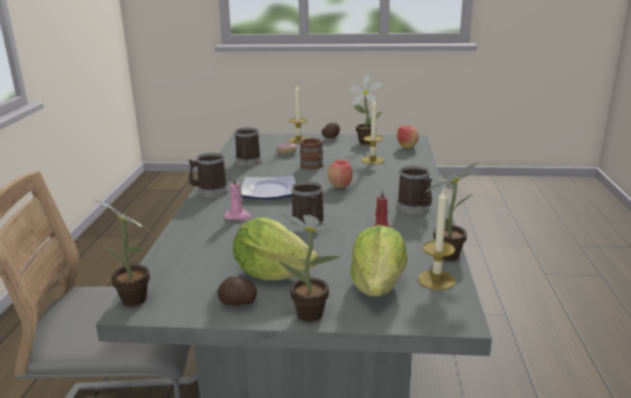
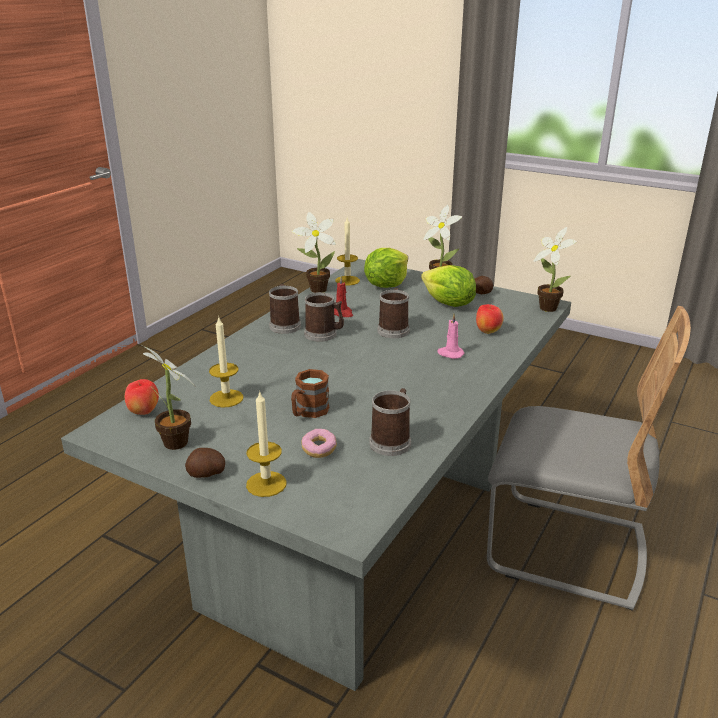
camera: 155 degrees left, 5 degrees up
mug [189,153,228,197] -> mug moved to [304,292,344,342]
plate [241,175,296,200] -> none
apple [327,160,353,188] -> apple moved to [476,304,504,334]

